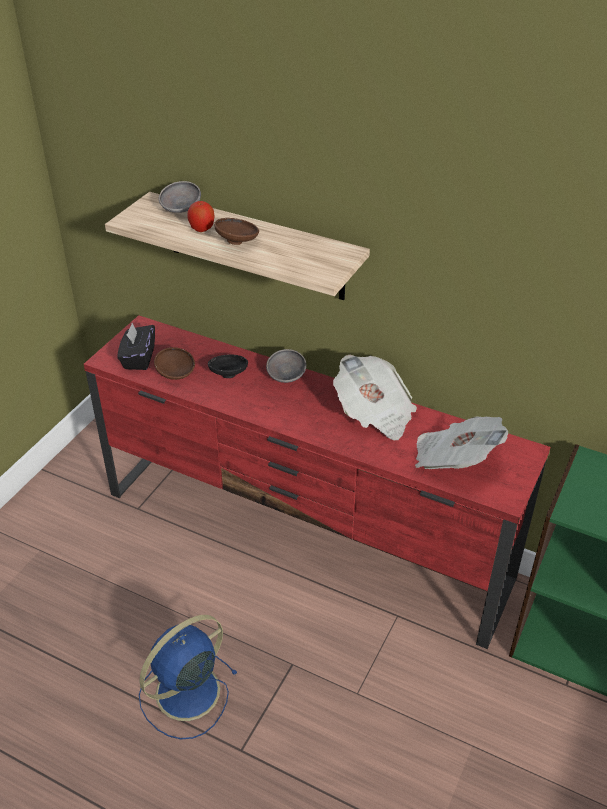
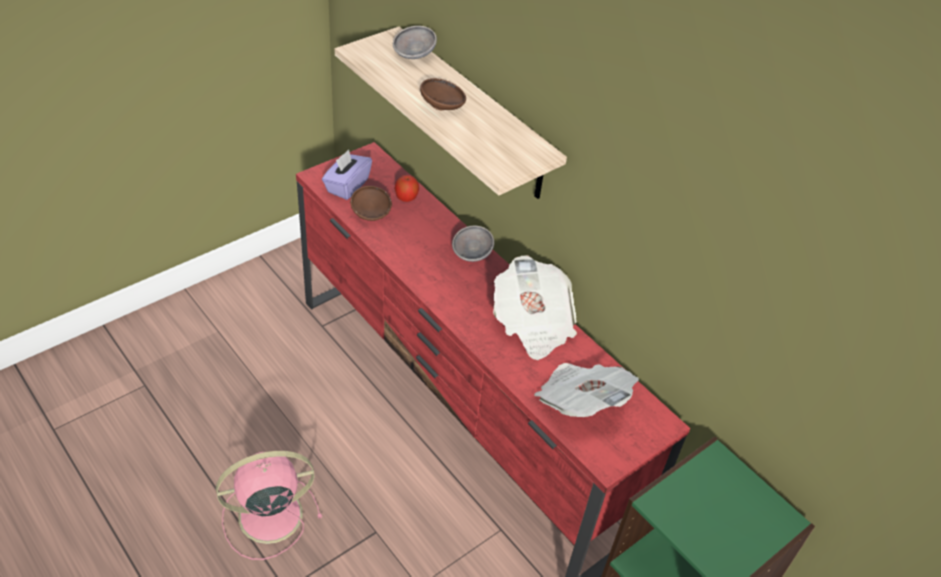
camera: 20 degrees right, 5 degrees up
black tissue box [117,323,155,370] -> purple tissue box [322,149,372,200]
blue fan [139,615,238,739] -> pink fan [216,451,322,560]
apple [187,201,215,232] -> apple moved to [395,175,419,202]
black bowl [208,355,248,378] -> none

